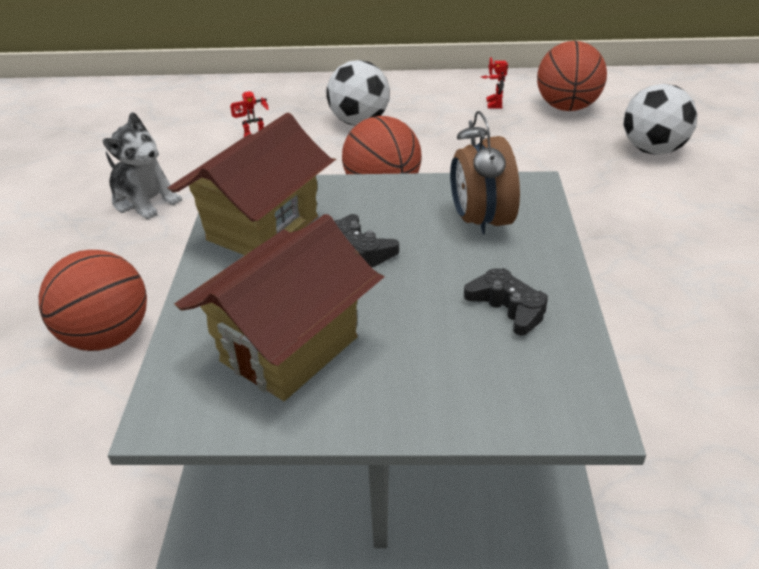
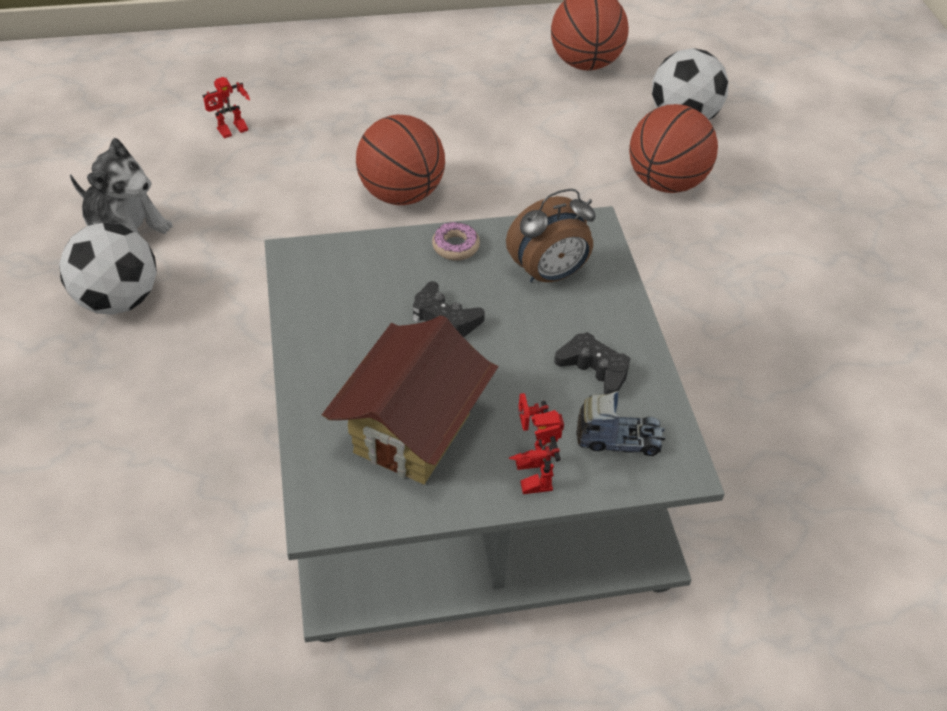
camera: 15 degrees left, 10 degrees up
basketball [39,250,147,351] -> basketball moved to [629,104,718,193]
toy house [167,113,336,255] -> none
football [327,60,390,126] -> football moved to [59,223,157,314]
alarm clock [450,111,520,234] -> alarm clock turned 90 degrees counterclockwise [506,189,596,282]
toy robot [481,58,508,109] -> toy robot moved to [509,393,564,494]
none -> donut [432,222,480,261]
none -> toy truck [576,391,665,457]

